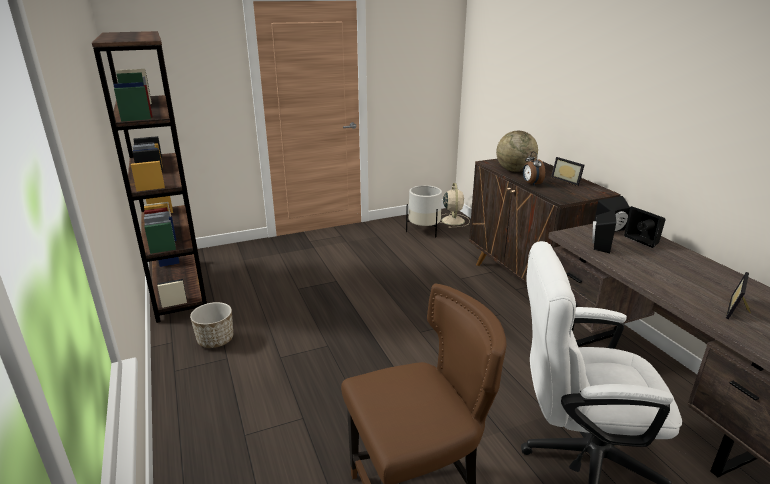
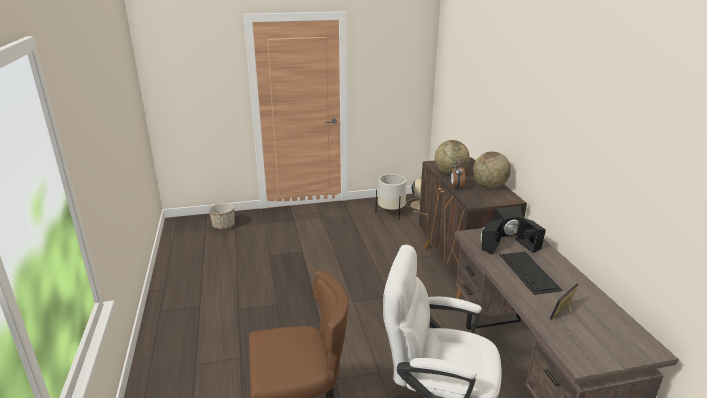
camera: 10 degrees right, 0 degrees up
brown bookcase [92,31,207,323] -> none
planter [190,302,233,348] -> planter moved to [209,203,235,230]
picture frame [551,157,585,186] -> globe [473,151,511,188]
none -> keyboard [499,251,563,295]

